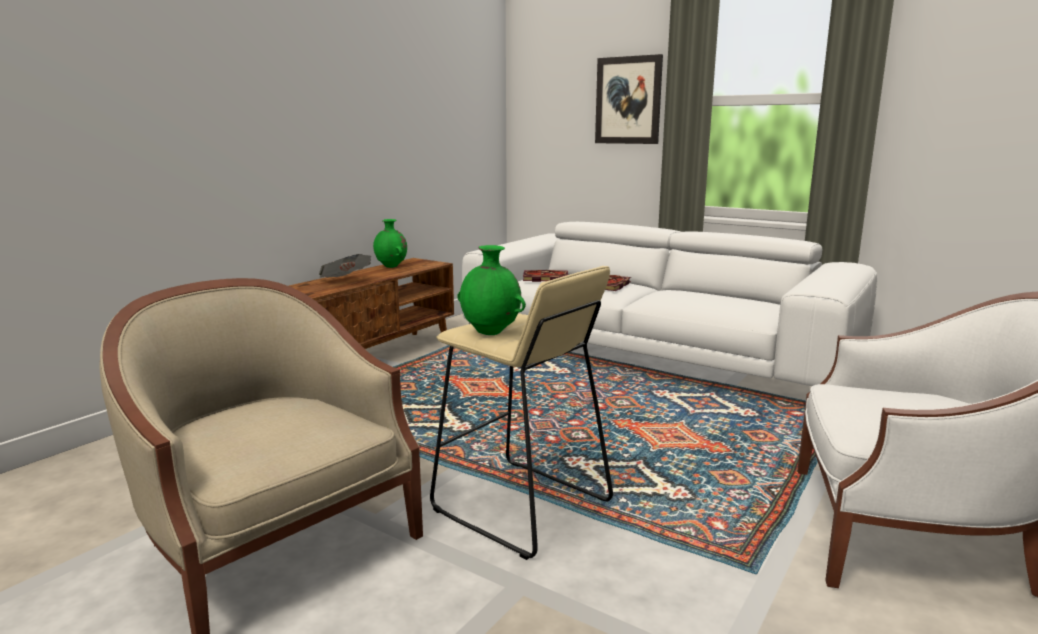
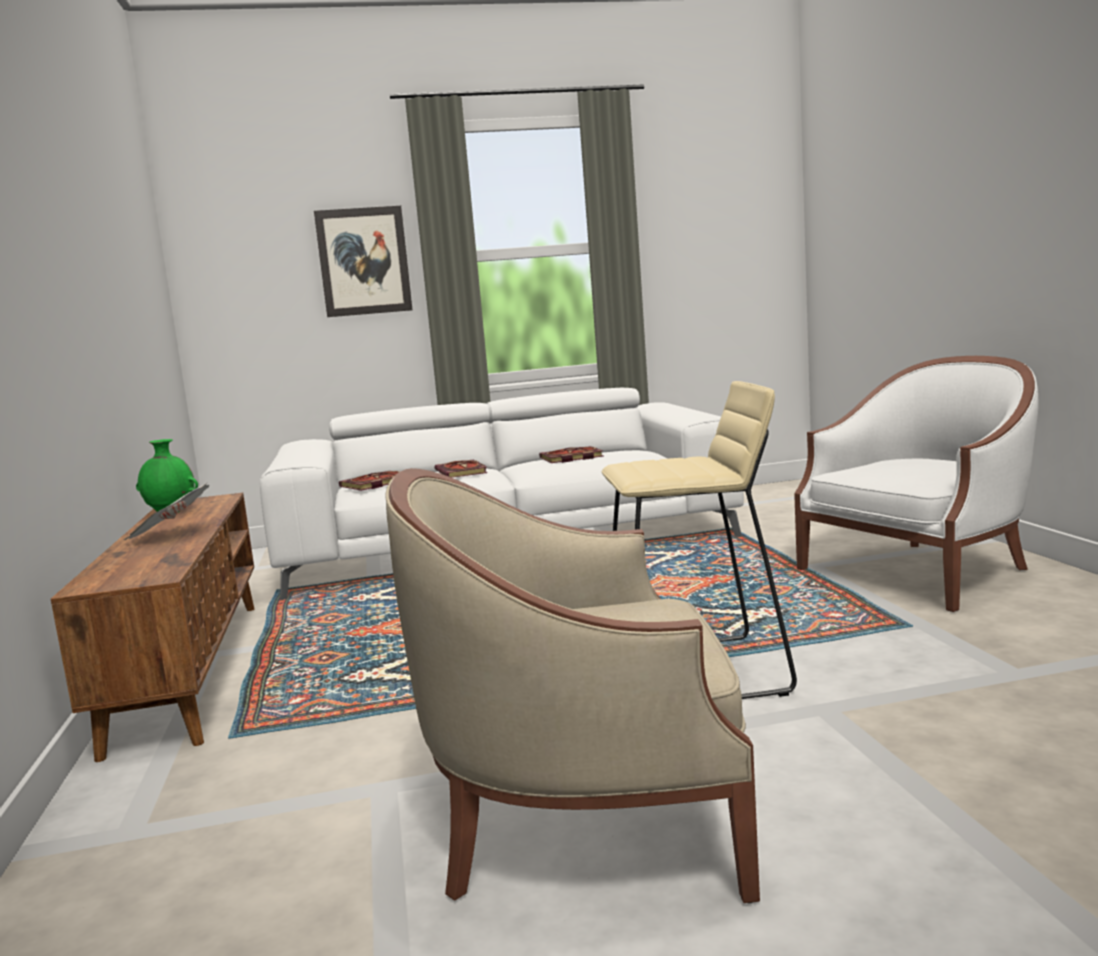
camera: 45 degrees left, 5 degrees down
green vase [458,245,526,335] -> none
none -> book [539,446,603,463]

